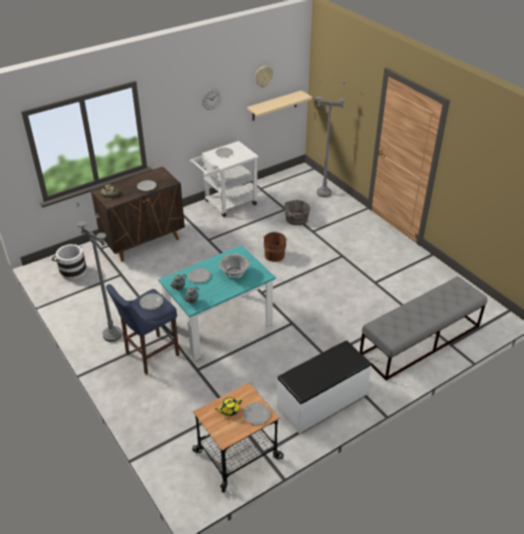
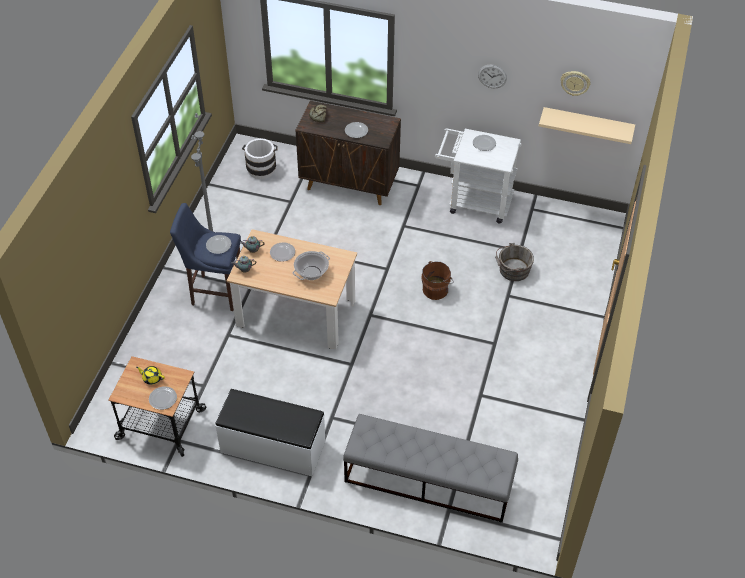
camera: 50 degrees right, 10 degrees up
turquoise dining table [158,245,276,361] -> beige dining table [226,229,357,349]
grey floor lamp [316,78,346,197] -> none

